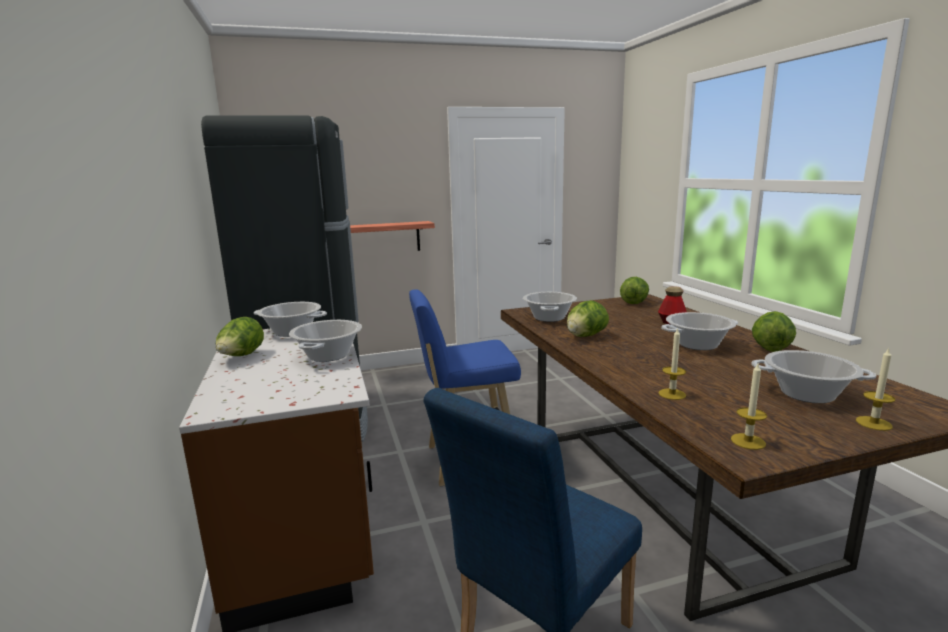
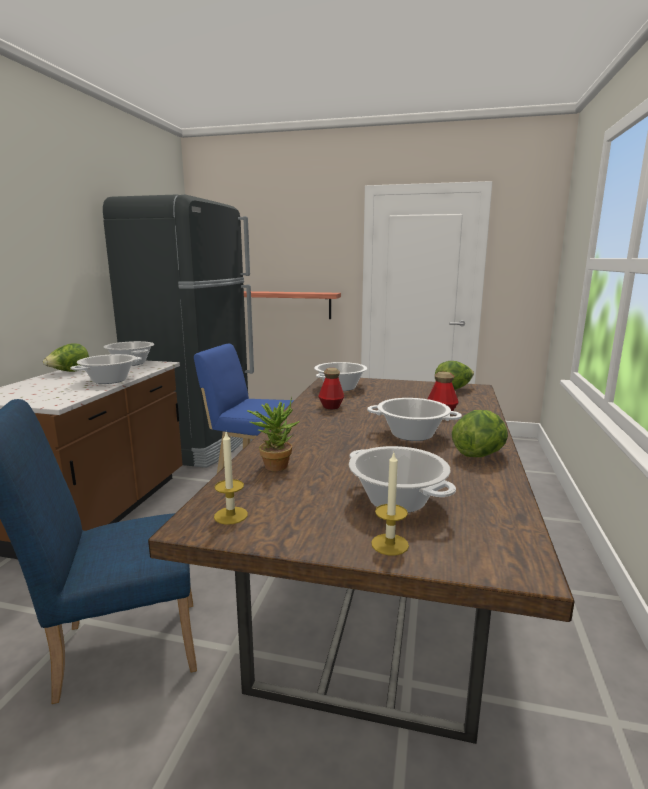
camera: 30 degrees right, 0 degrees up
lettuce [567,300,609,337] -> bottle [318,368,344,409]
candle [659,327,686,400] -> potted plant [247,397,300,471]

